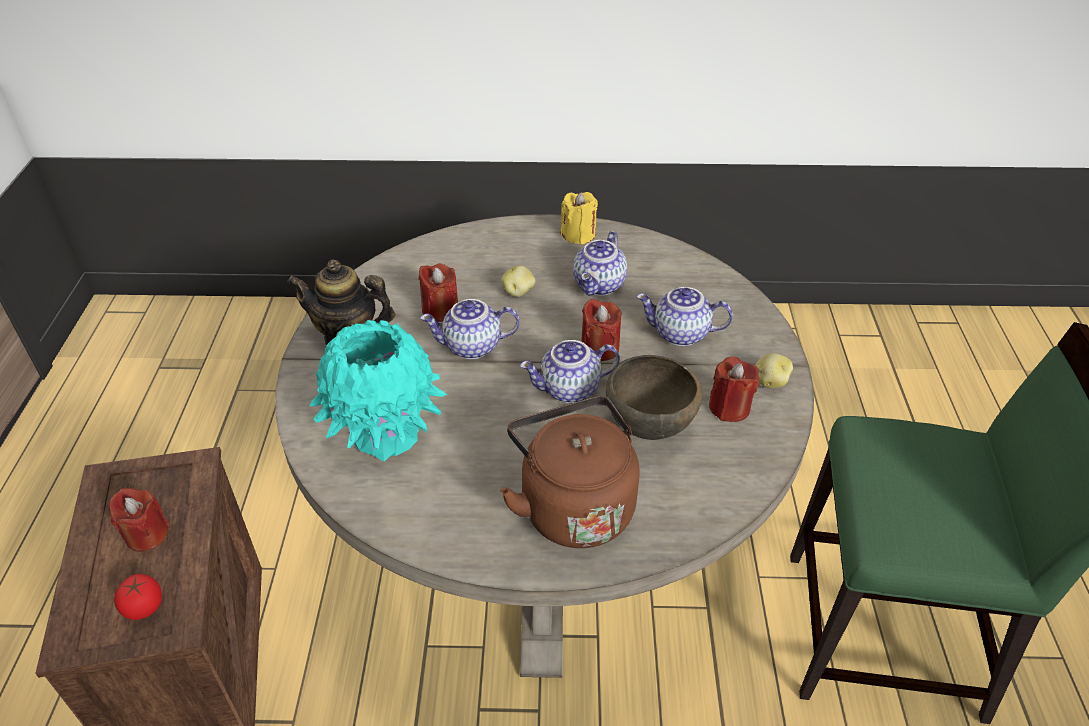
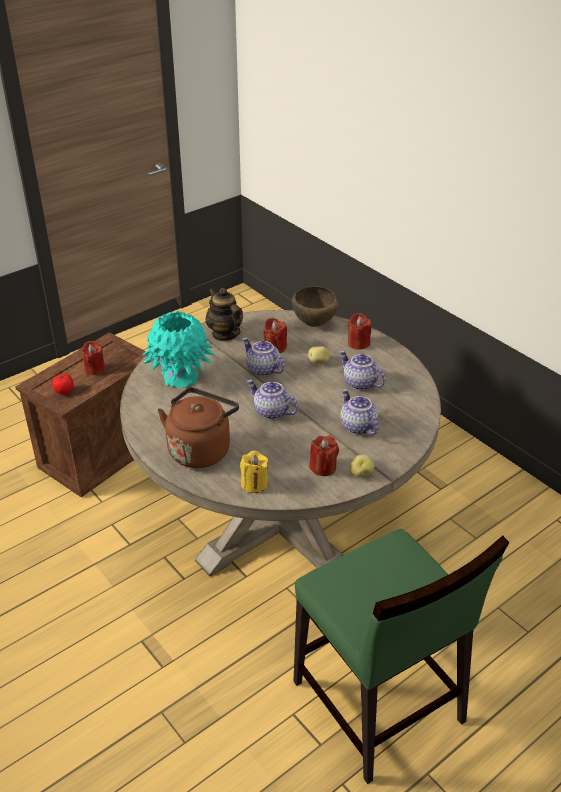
camera: 50 degrees right, 5 degrees down
yellow candle [561,192,598,245] -> yellow candle moved to [240,451,268,493]
teapot [573,231,627,296] -> teapot turned 60 degrees clockwise [339,351,385,390]
red candle [581,299,622,361] -> red candle moved to [348,313,371,350]
brown bowl [606,355,703,440] -> brown bowl moved to [292,286,338,327]

